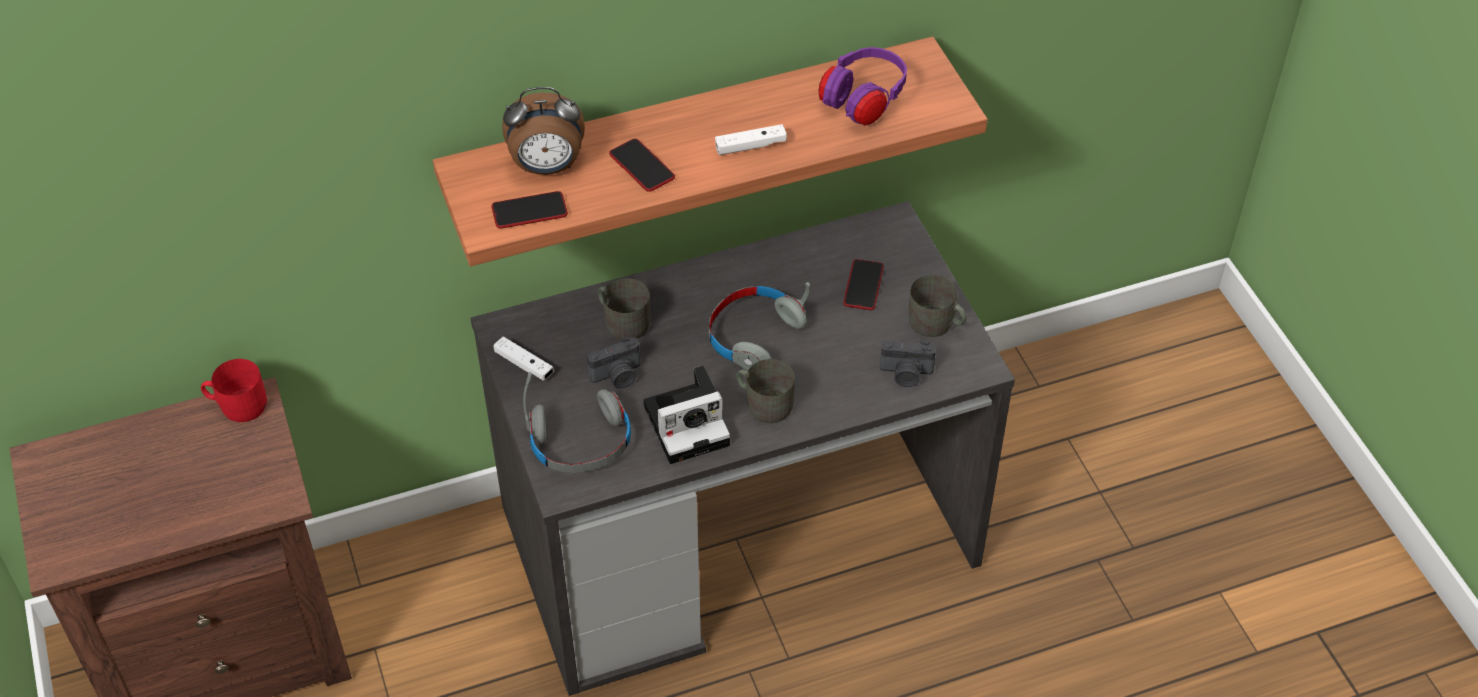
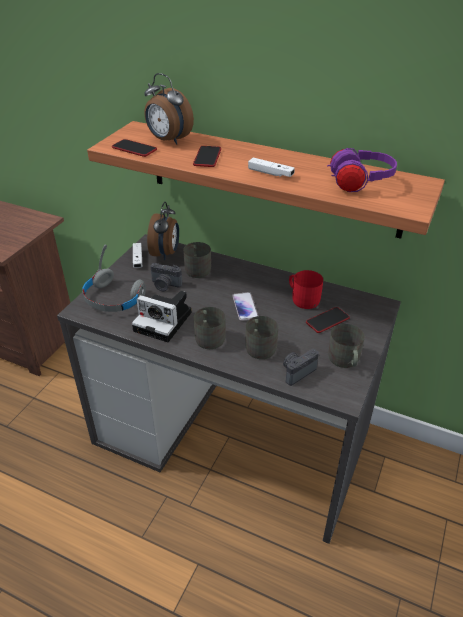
camera: 45 degrees right, 10 degrees down
red mug [201,359,267,422] -> red mug moved to [289,270,323,309]
grey headphones [709,282,811,370] -> phone [232,292,258,321]
camera [880,340,936,387] -> camera turned 90 degrees clockwise [283,349,319,386]
none -> alarm clock [147,202,179,260]
none -> grey mug [245,316,278,359]

